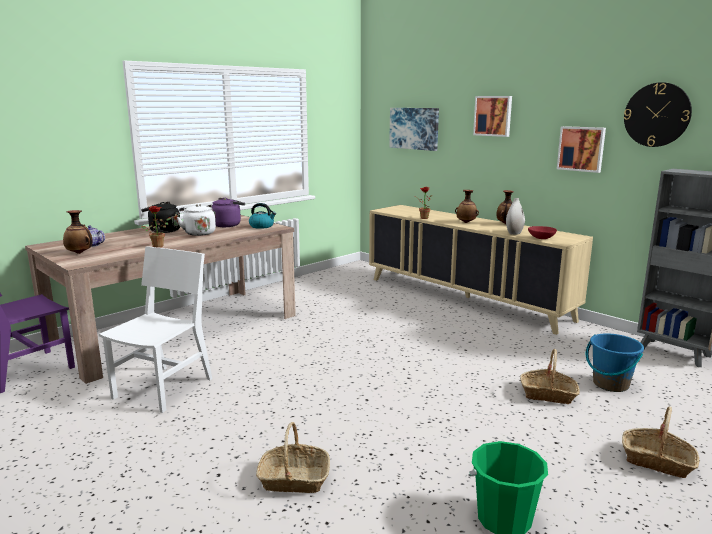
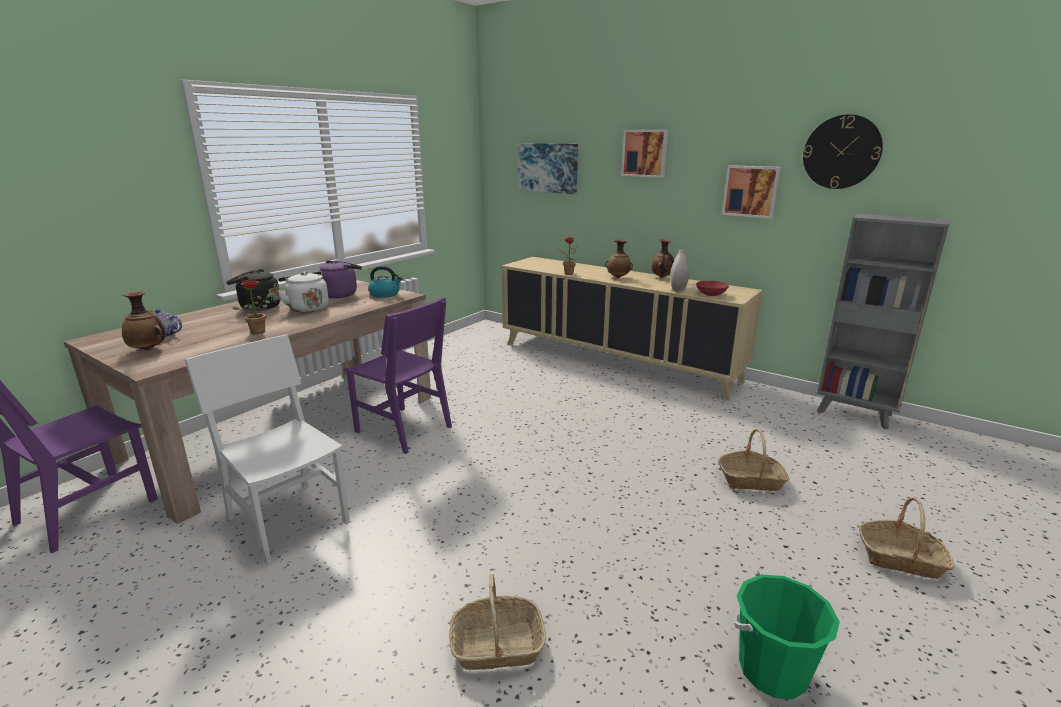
camera: 10 degrees left, 5 degrees up
white chair [99,246,212,413] -> white chair turned 60 degrees counterclockwise [184,334,350,565]
blue bucket [586,333,644,392] -> none
none -> purple chair [344,297,452,454]

